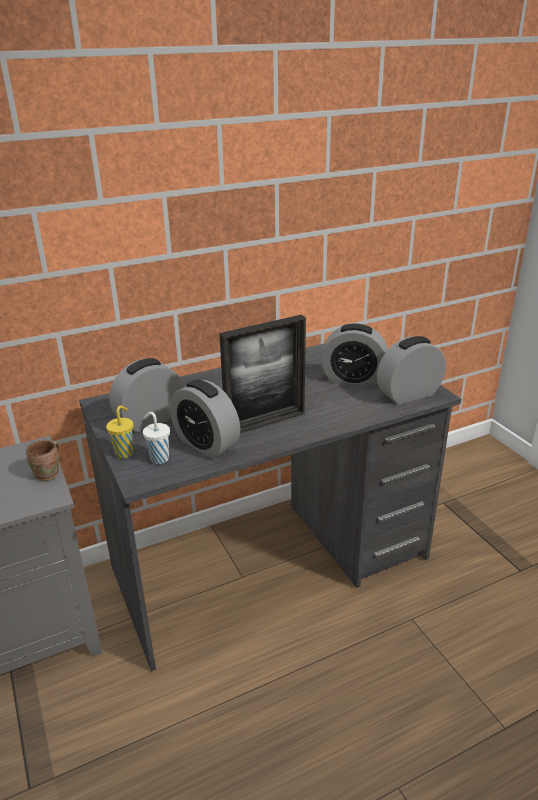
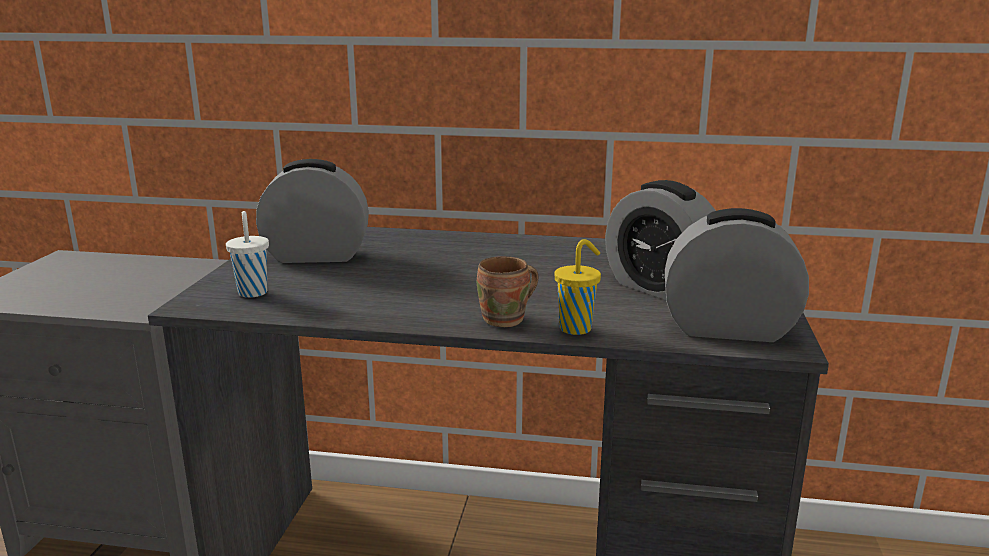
camera: 35 degrees right, 10 degrees down
brown mug [26,440,60,481] -> brown mug moved to [477,256,538,327]
yellow cup [106,405,133,458] -> yellow cup moved to [555,239,601,335]
alarm clock [170,379,240,459] -> none
picture frame [219,315,306,433] -> none

